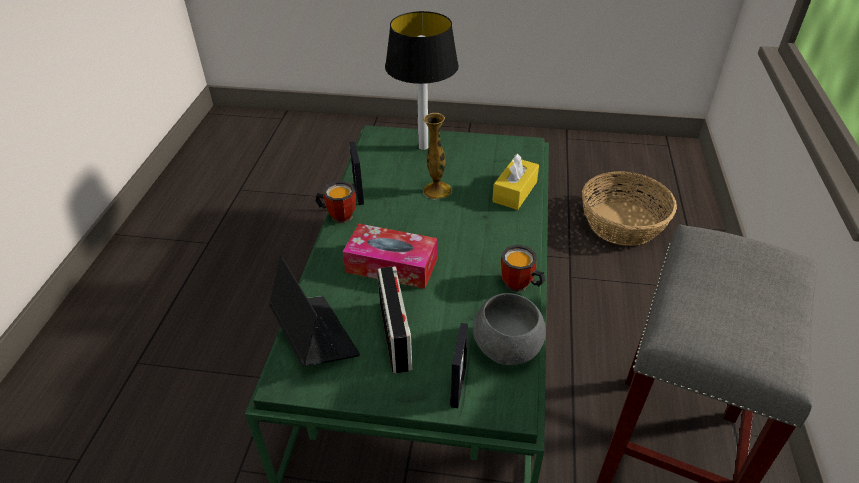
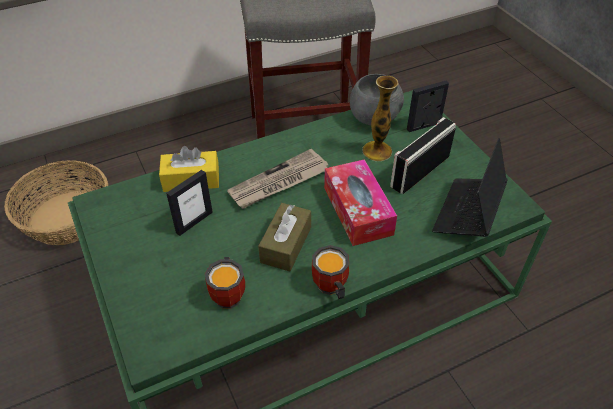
camera: 125 degrees left, 5 degrees up
picture frame [349,141,364,205] -> picture frame moved to [166,170,213,236]
table lamp [385,11,459,150] -> none
vase [423,113,452,200] -> vase moved to [362,76,399,161]
mug [501,245,545,292] -> mug moved to [205,257,245,309]
none -> newspaper [227,149,328,209]
none -> brown tissue box [258,203,311,272]

